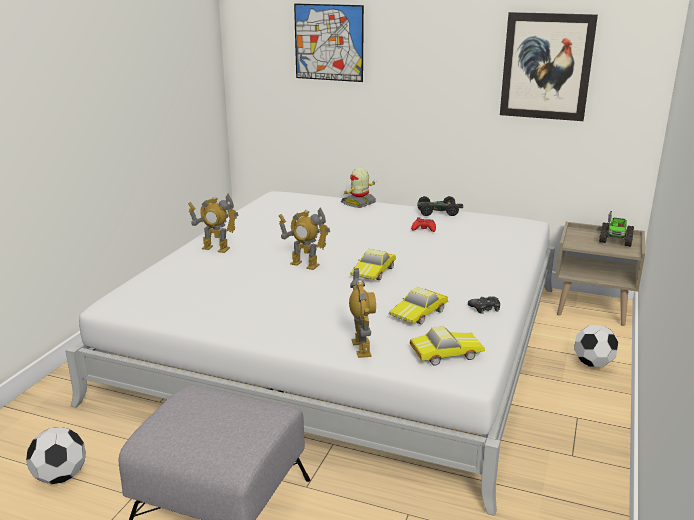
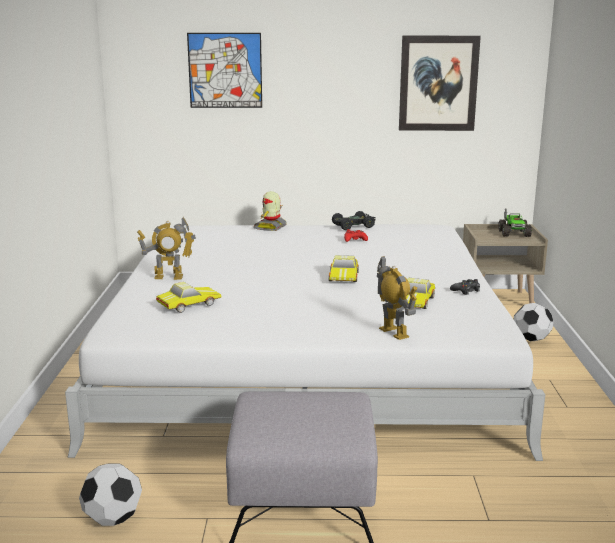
camera: 20 degrees left, 5 degrees down
toy robot [279,208,330,270] -> none
toy car [410,326,485,365] -> toy car moved to [156,282,221,313]

